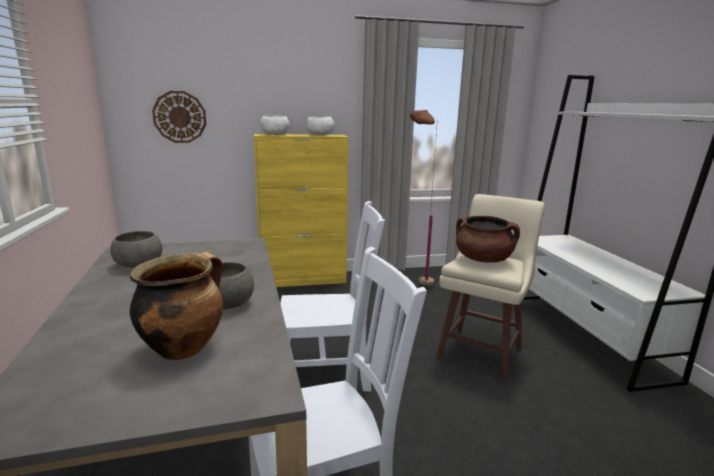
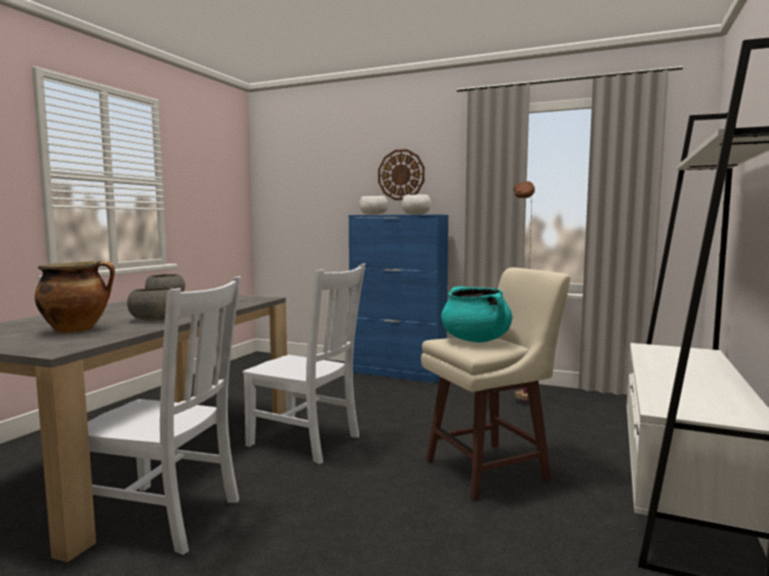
camera: 35 degrees right, 10 degrees down
wall clock [152,91,206,143] -> wall clock moved to [378,149,425,200]
yellow cabinet [254,134,349,287] -> blue cabinet [349,215,448,383]
brown cooking pot [456,216,520,263] -> turquoise cooking pot [441,286,513,343]

